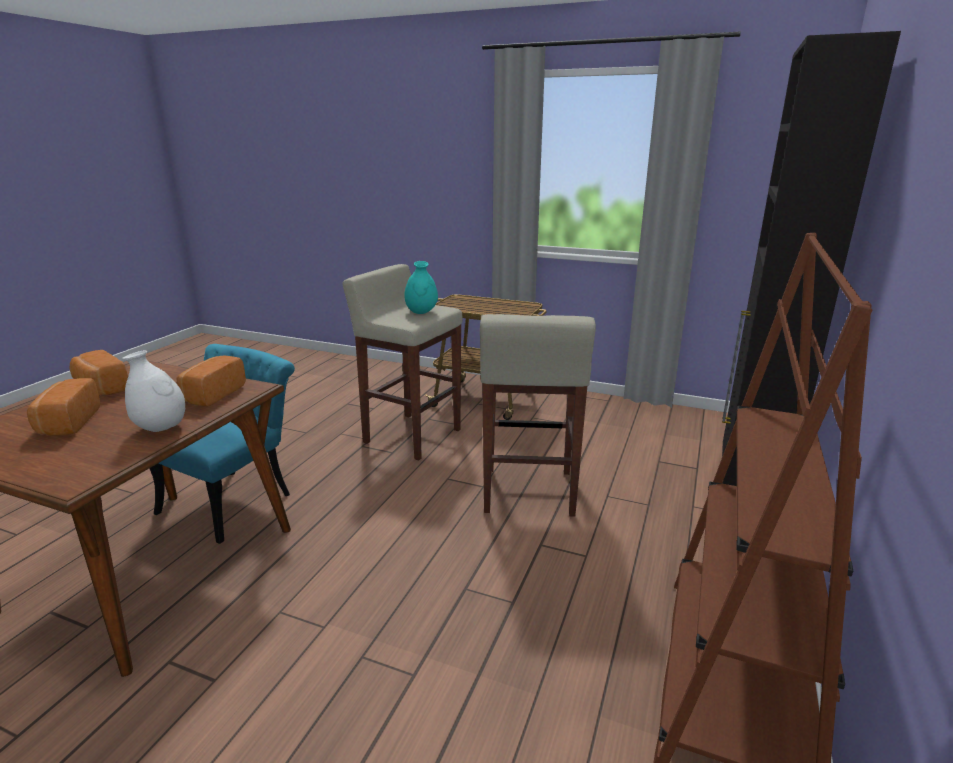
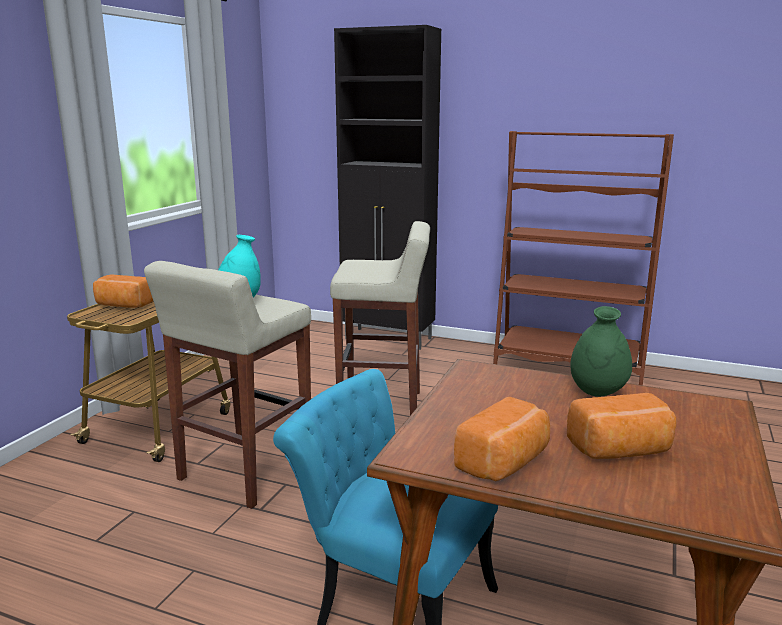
camera: 90 degrees left, 5 degrees down
white vase [122,350,185,432] -> green vase [570,306,632,397]
bread [176,356,246,406] -> bread moved to [93,274,153,308]

